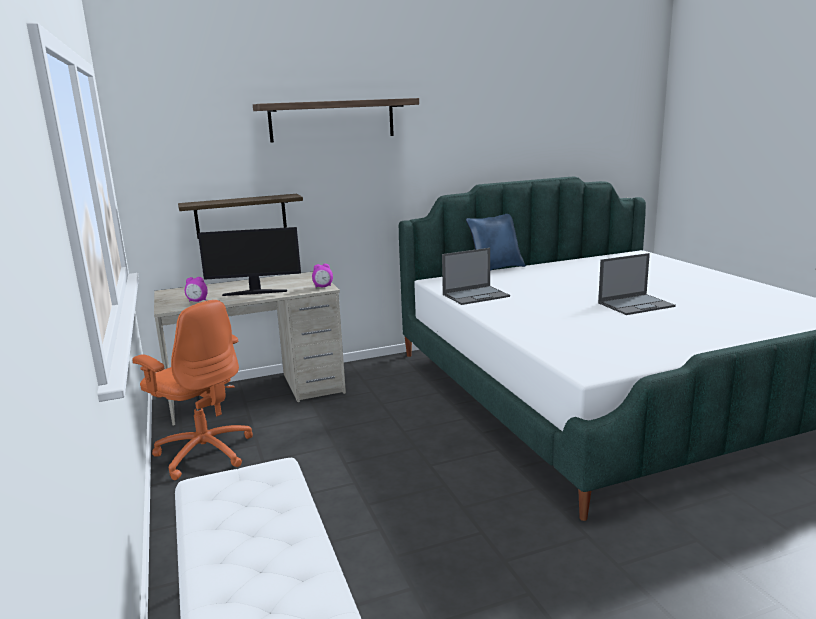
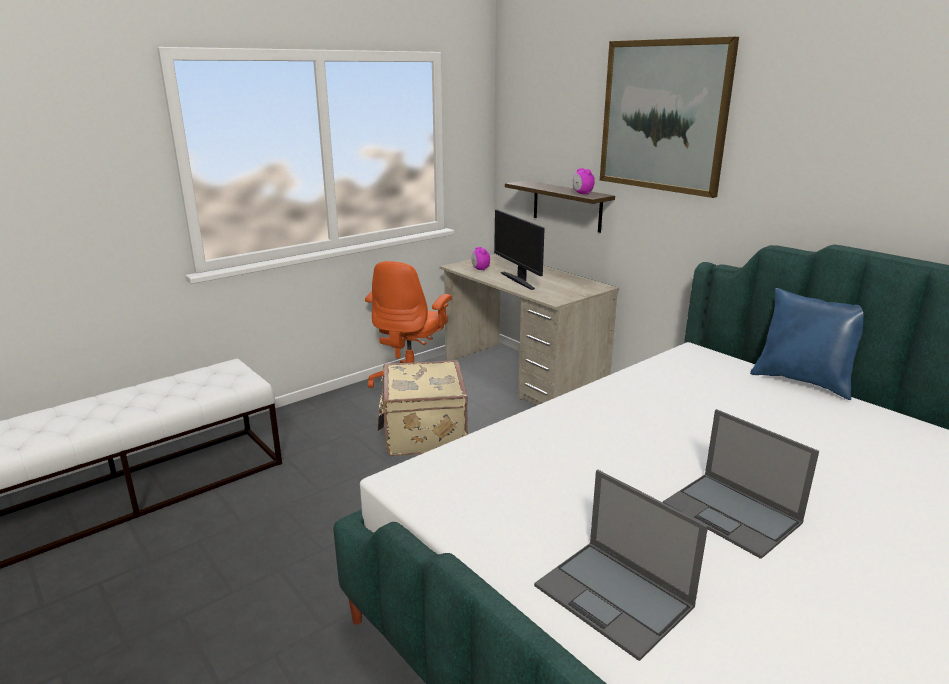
camera: 70 degrees right, 5 degrees up
shelf [253,98,419,143] -> picture [600,37,739,198]
alarm clock [312,264,333,287] -> alarm clock moved to [573,168,595,195]
laptop [442,248,510,305] -> laptop moved to [534,470,708,661]
none -> beige suitcase [377,360,468,456]

